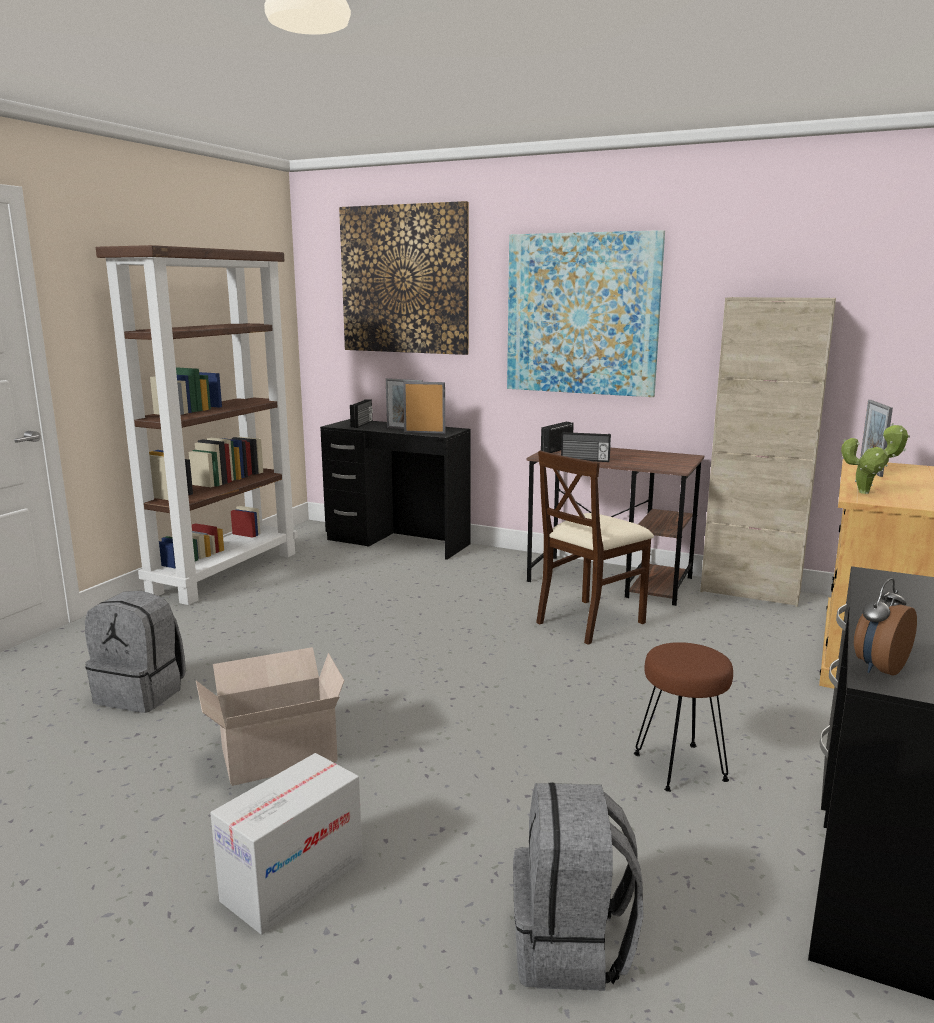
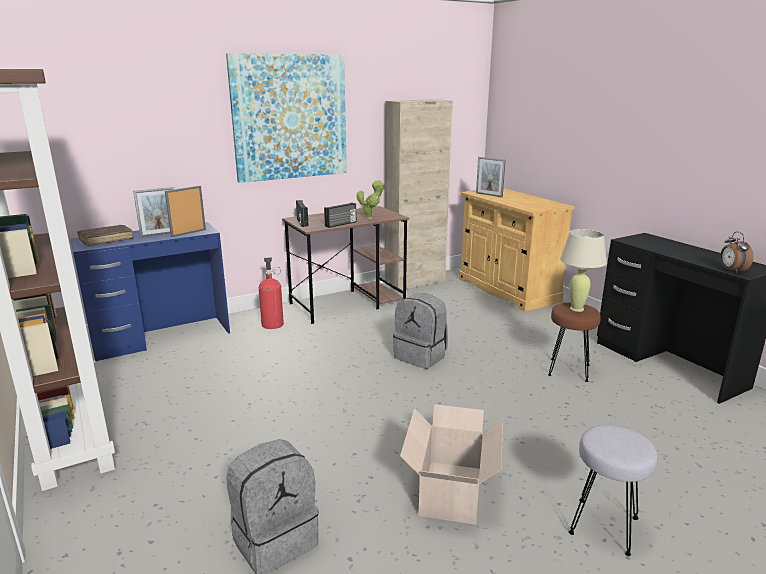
camera: 55 degrees left, 5 degrees up
cardboard box [210,753,363,935] -> grey stool [569,425,658,556]
black desk [320,419,471,560] -> blue desk [70,222,230,362]
picture [339,201,469,355] -> none
radio [350,399,373,428] -> brown book [77,225,133,246]
grey backpack [513,783,643,991] -> grey backpack moved to [393,293,448,369]
beige chair [536,450,654,645] -> none
potted plant [841,423,910,494] -> potted plant moved to [356,180,384,219]
none -> fire extinguisher [259,257,284,329]
none -> beige table lamp [560,229,607,312]

